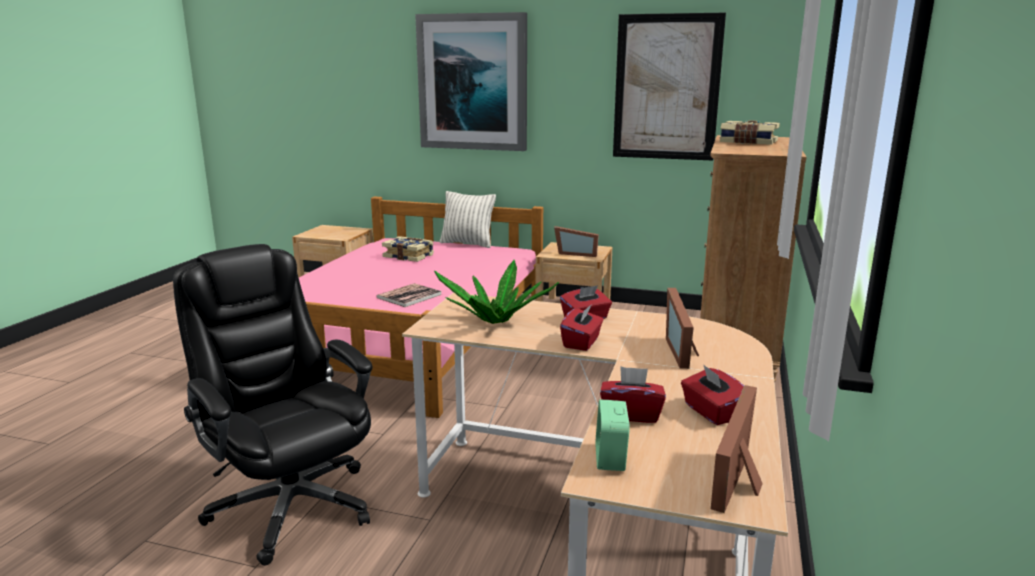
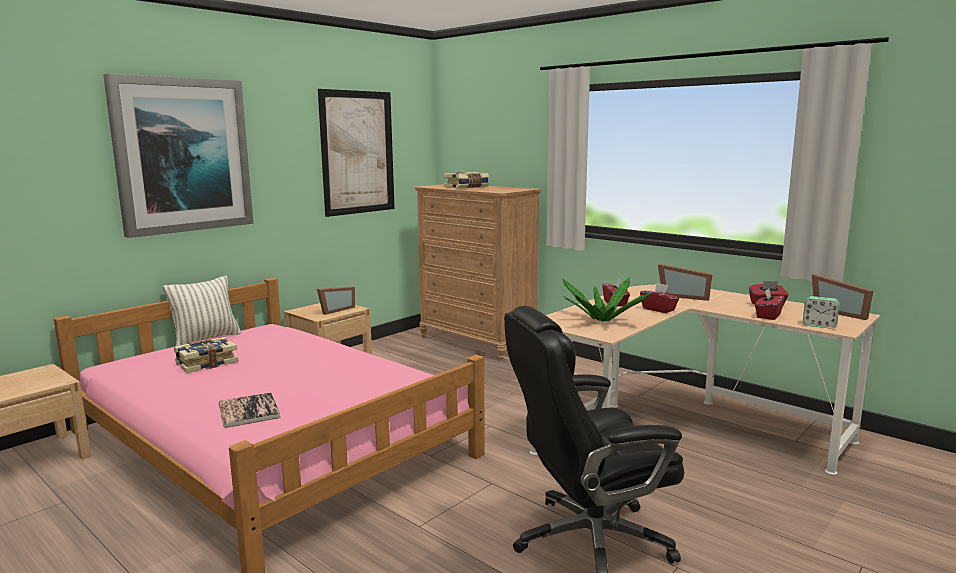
camera: 65 degrees left, 5 degrees down
book [376,283,442,307] -> book moved to [218,392,281,428]

